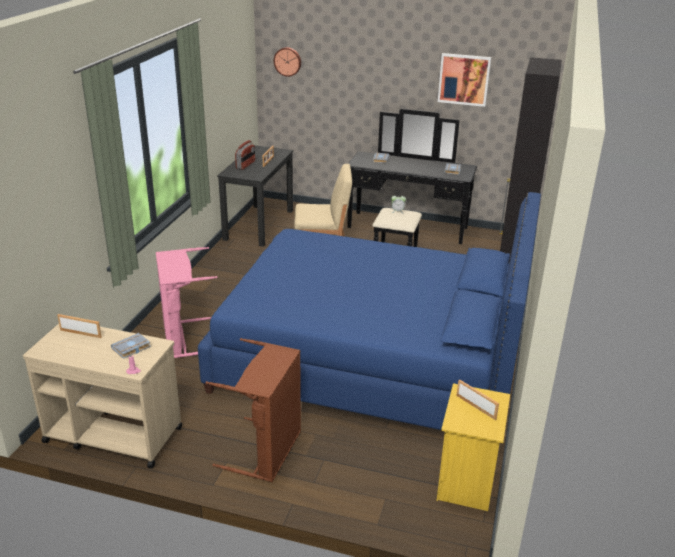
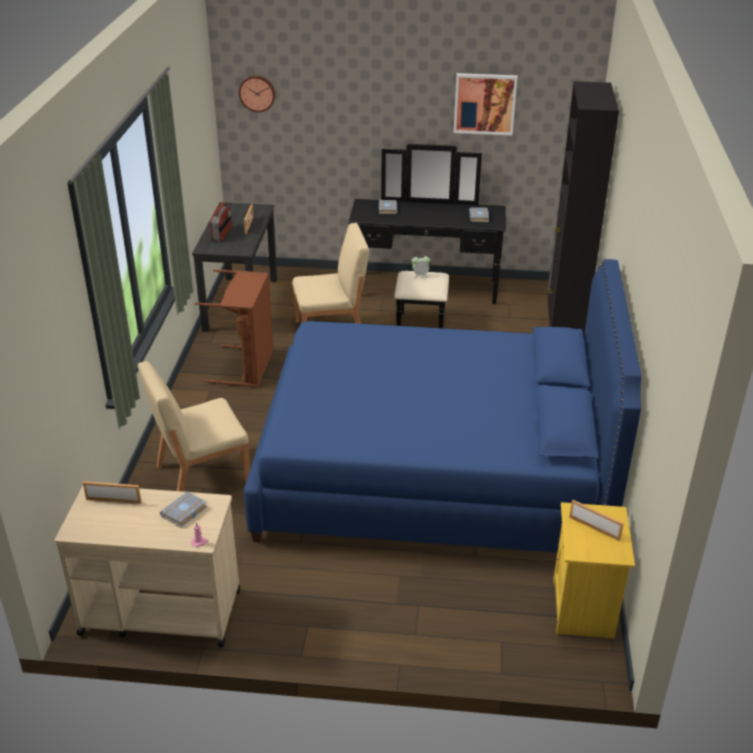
camera: 10 degrees left, 5 degrees up
pink laundry basket [156,247,217,358] -> beige chair [138,361,250,492]
brown laundry basket [205,338,301,482] -> brown laundry basket moved to [194,269,273,387]

